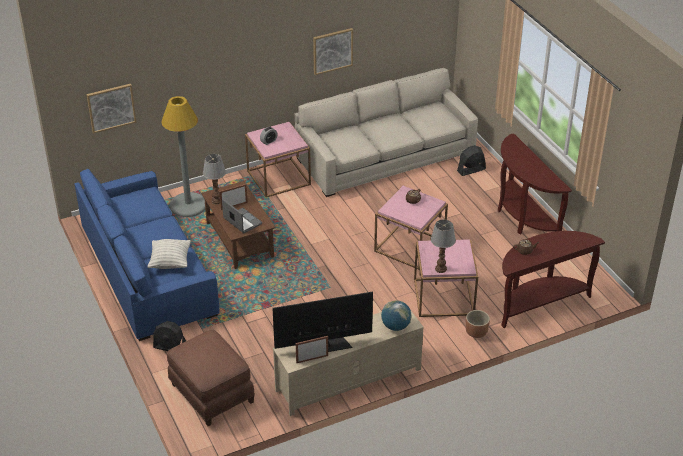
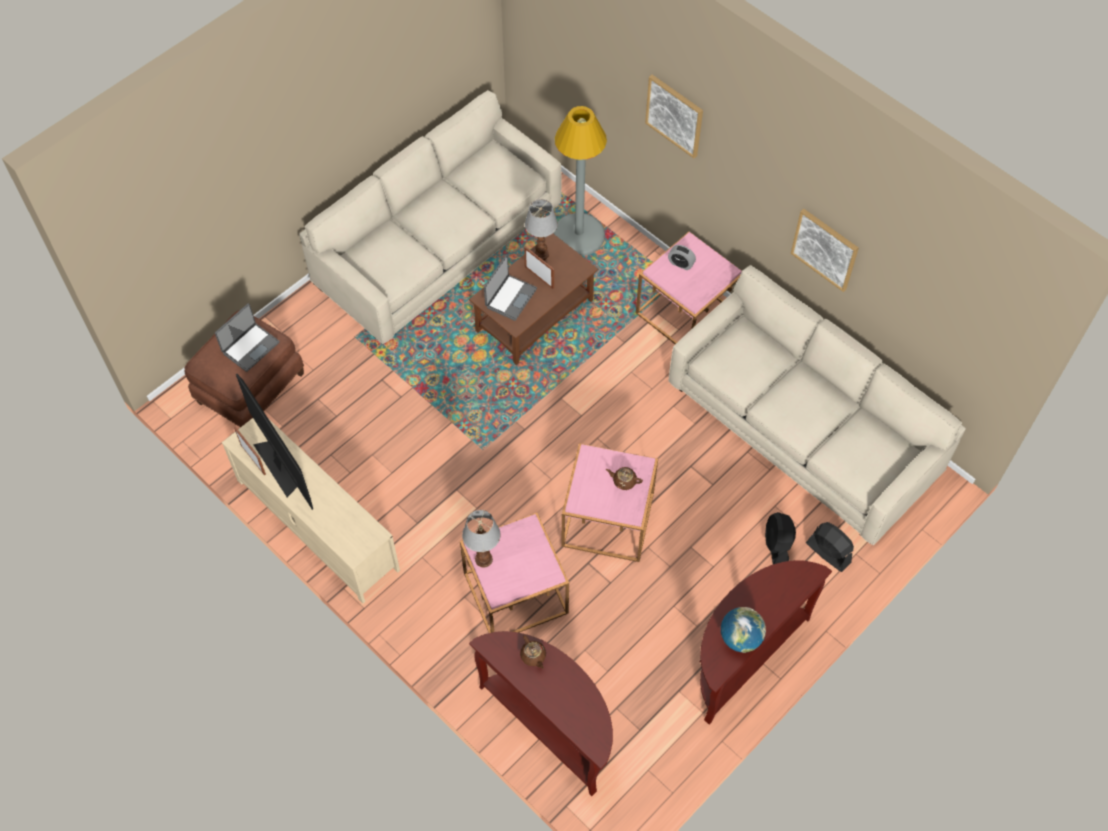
camera: 70 degrees right, 20 degrees up
blue sofa [75,169,219,341] -> beige sofa [299,90,561,344]
picture [87,84,136,133] -> picture moved to [645,75,703,158]
pillow [148,239,191,269] -> none
black fan [153,321,186,351] -> black fan moved to [765,512,796,564]
globe [381,300,412,331] -> globe moved to [721,607,766,653]
brown planter [466,310,490,338] -> none
none -> laptop [215,303,280,372]

